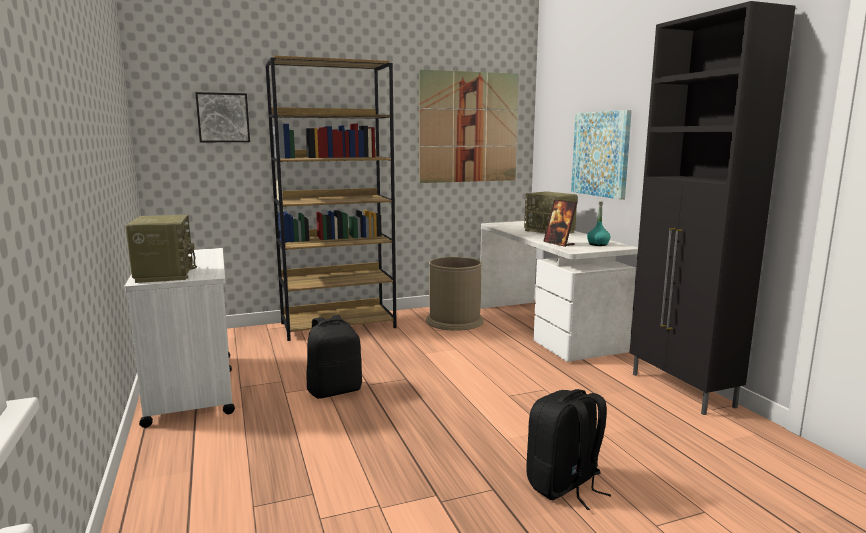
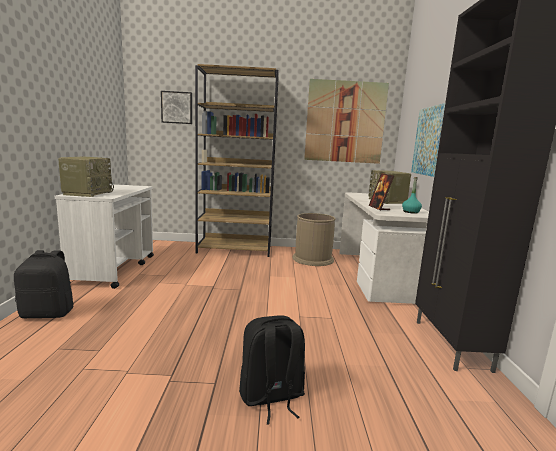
camera: 20 degrees right, 0 degrees up
black backpack [306,315,362,399] -> black backpack moved to [14,250,74,318]

